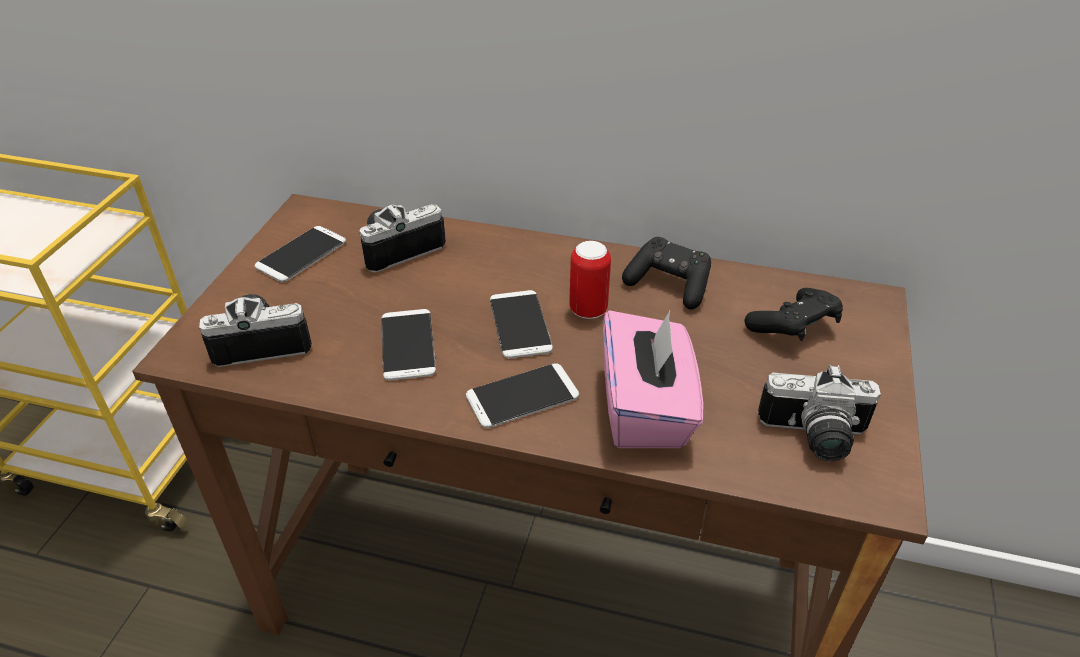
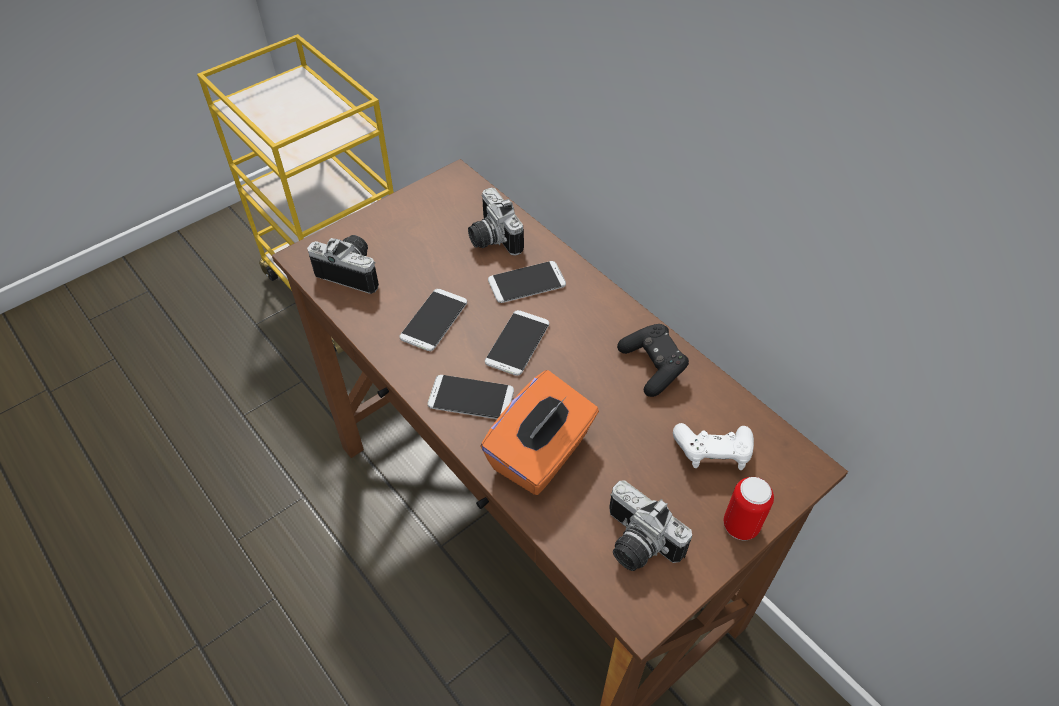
camera: 35 degrees right, 10 degrees up
phone [255,226,346,282] -> phone moved to [488,261,566,303]
camera [359,204,446,273] -> camera turned 120 degrees counterclockwise [468,188,524,256]
can [569,241,611,319] -> can moved to [724,477,774,541]
pink tissue box [603,310,703,448] -> orange tissue box [480,370,599,495]
black game controller [745,288,843,341] -> white game controller [673,423,754,470]

